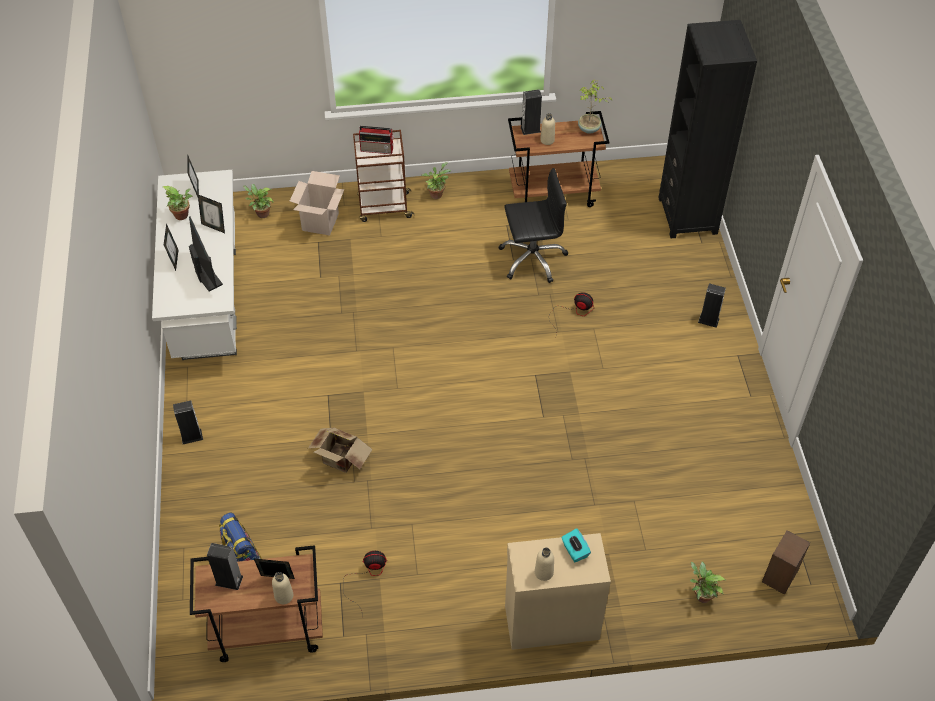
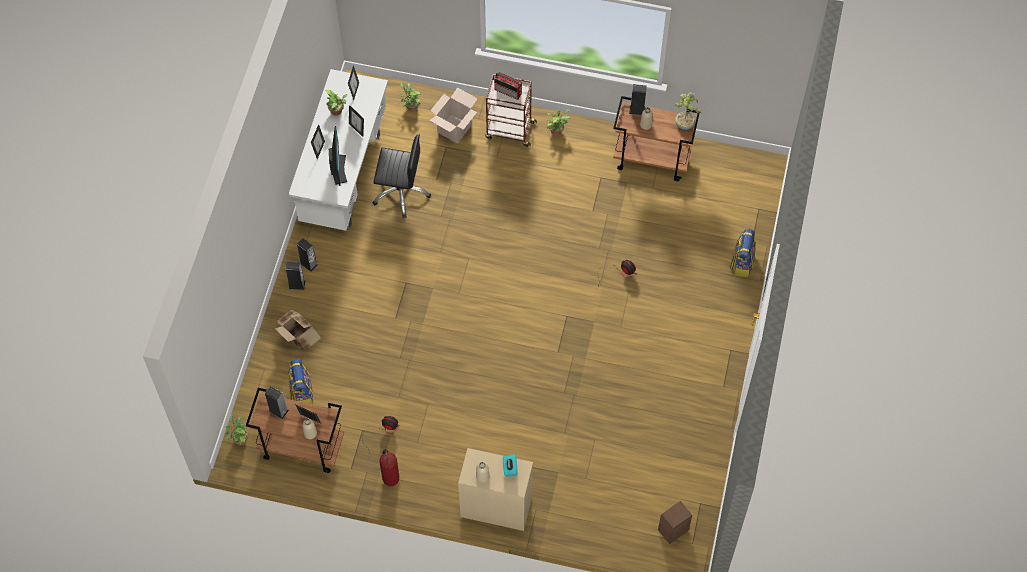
camera: 20 degrees right, 10 degrees up
cardboard box [308,428,373,473] -> cardboard box moved to [275,310,321,350]
black office chair [498,168,568,283] -> black office chair moved to [372,134,431,218]
black bookcase [658,20,757,238] -> none
potted plant [690,562,725,603] -> potted plant moved to [225,414,249,446]
speaker [698,283,726,328] -> speaker moved to [297,238,318,272]
none -> fire extinguisher [380,449,399,486]
none -> backpack [730,229,756,277]

